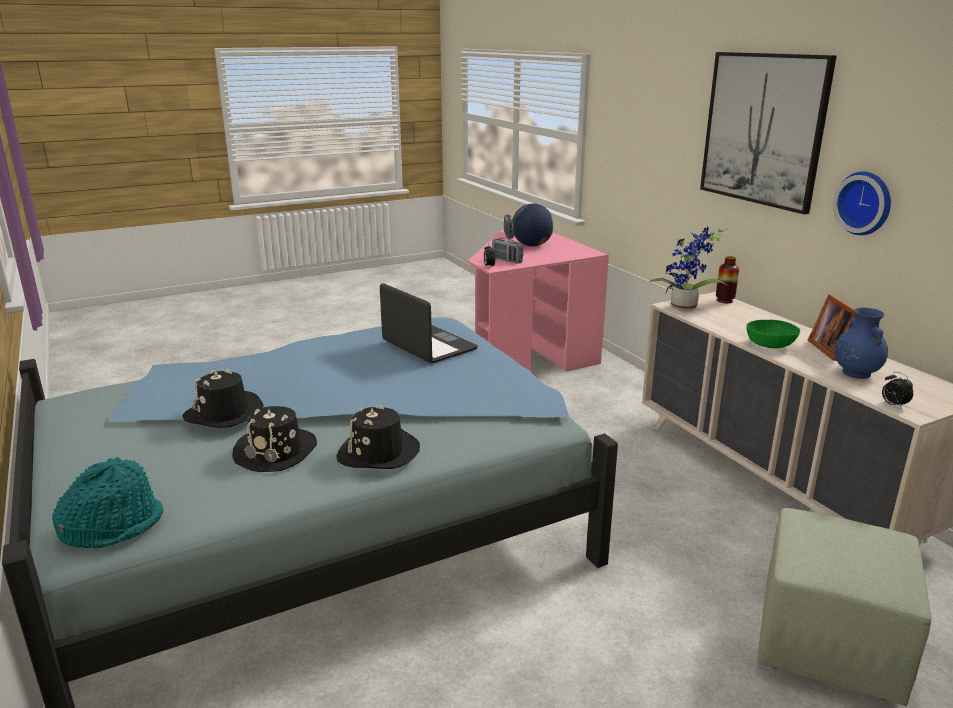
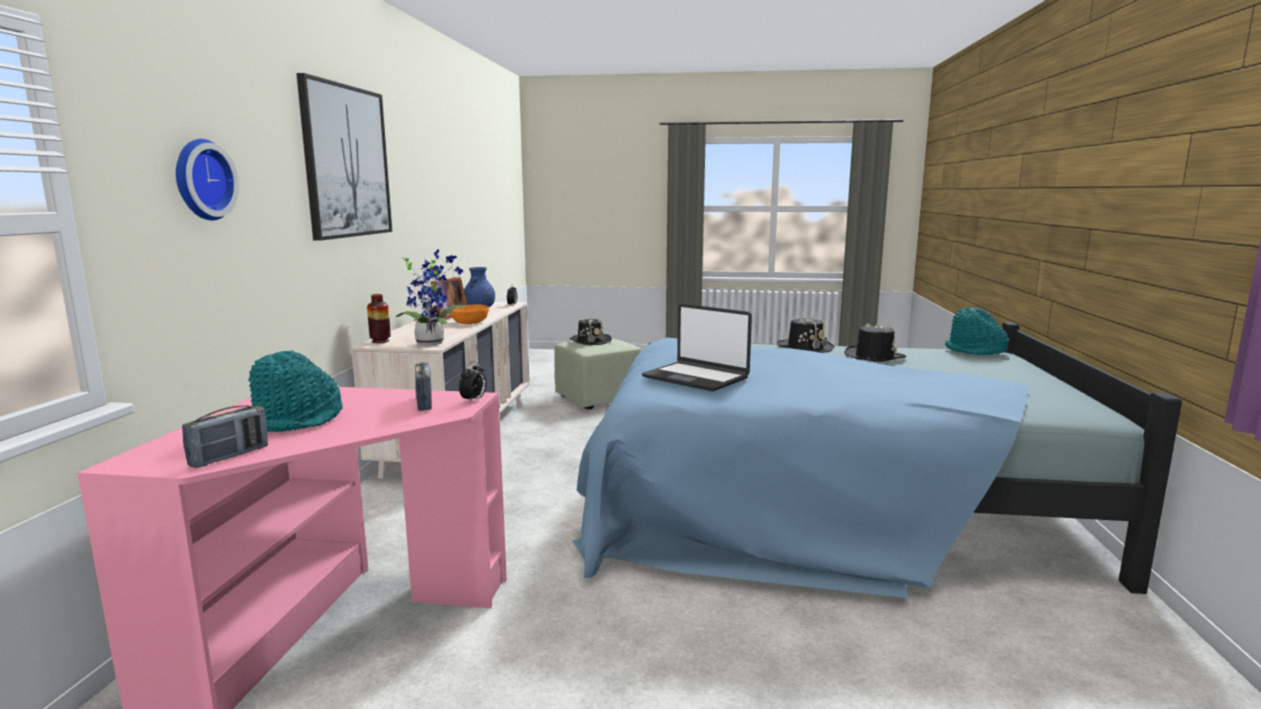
camera: 145 degrees left, 10 degrees down
black hat [183,369,264,428] -> black hat moved to [570,317,612,345]
laptop [380,283,478,364] -> laptop turned 45 degrees counterclockwise [642,304,752,391]
globe [512,203,554,247] -> turquoise hat [248,350,343,432]
green bowl [747,320,800,348] -> orange bowl [450,304,489,324]
wall clock [833,171,891,235] -> wall clock moved to [176,139,239,220]

